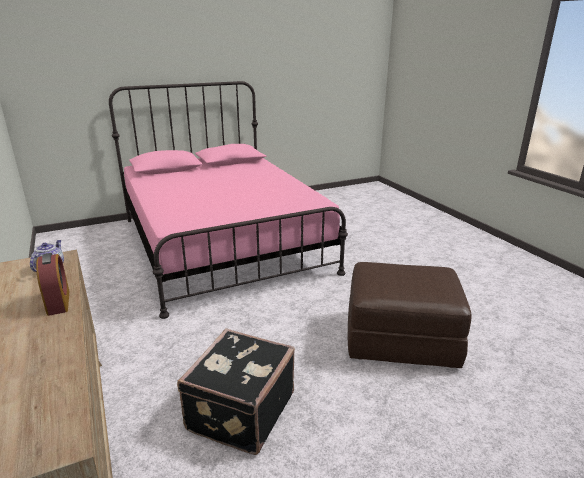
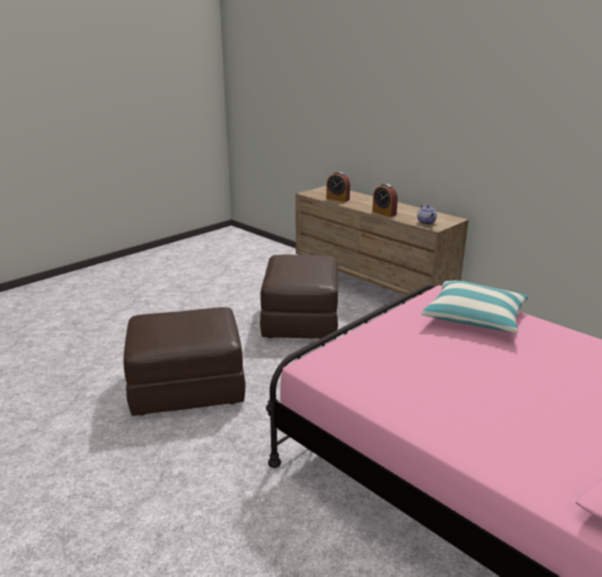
camera: 160 degrees right, 0 degrees up
black suitcase [177,328,295,455] -> brown ottoman [260,255,338,339]
none -> alarm clock [326,172,350,202]
none -> pillow [421,281,528,333]

